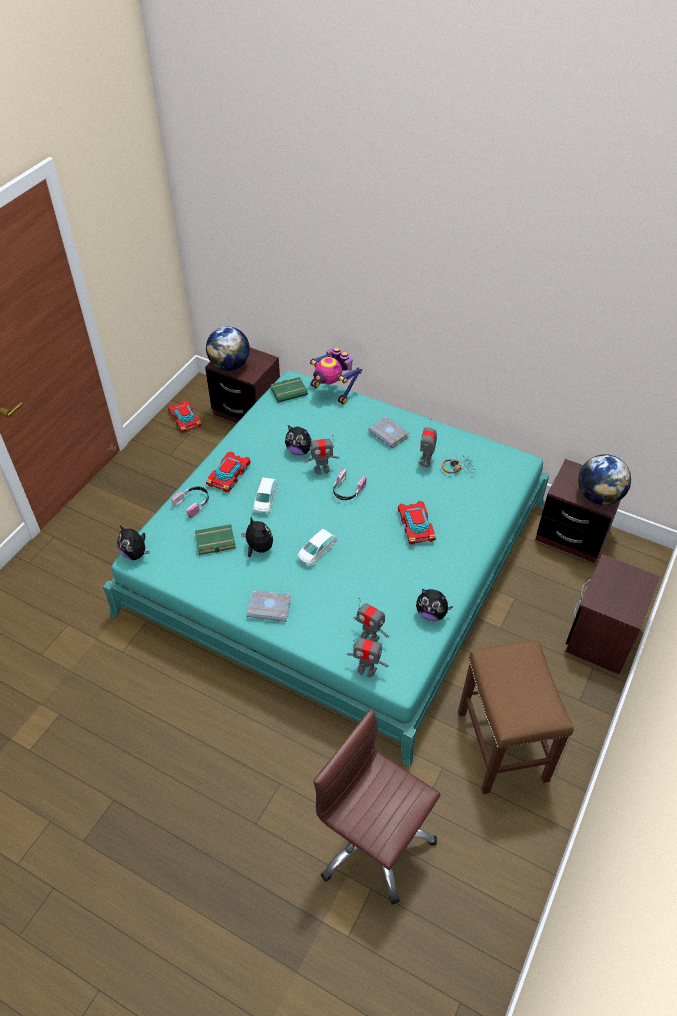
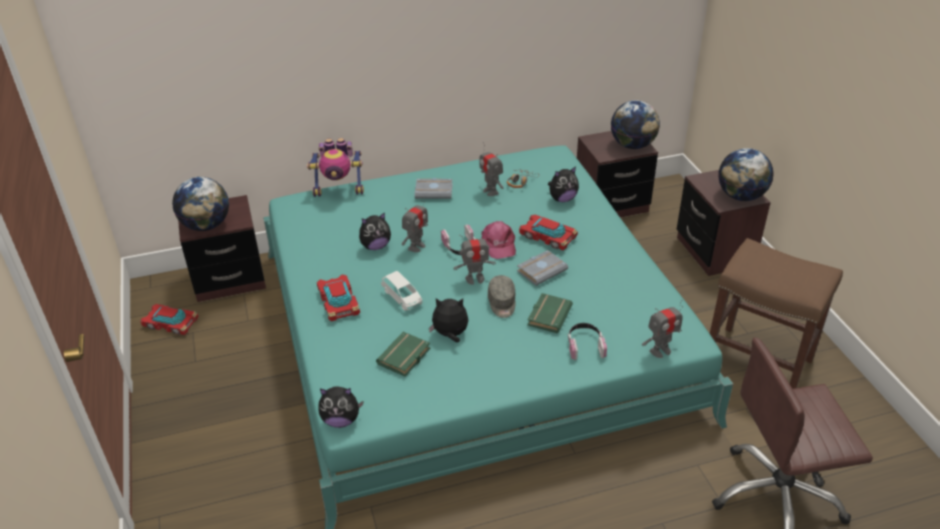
camera: 45 degrees left, 10 degrees down
headphones [171,487,209,518] -> headphones moved to [568,323,607,360]
grey book [247,590,291,622] -> grey book moved to [517,250,568,286]
green book [270,377,308,403] -> green book moved to [527,293,573,333]
white toy car [297,528,337,566] -> grey cap [488,275,516,318]
toy robot [353,598,389,642] -> toy robot moved to [453,232,496,285]
plush toy [416,589,453,621] -> plush toy moved to [548,166,579,202]
none -> pink cap [481,221,516,259]
none -> globe [718,148,774,201]

